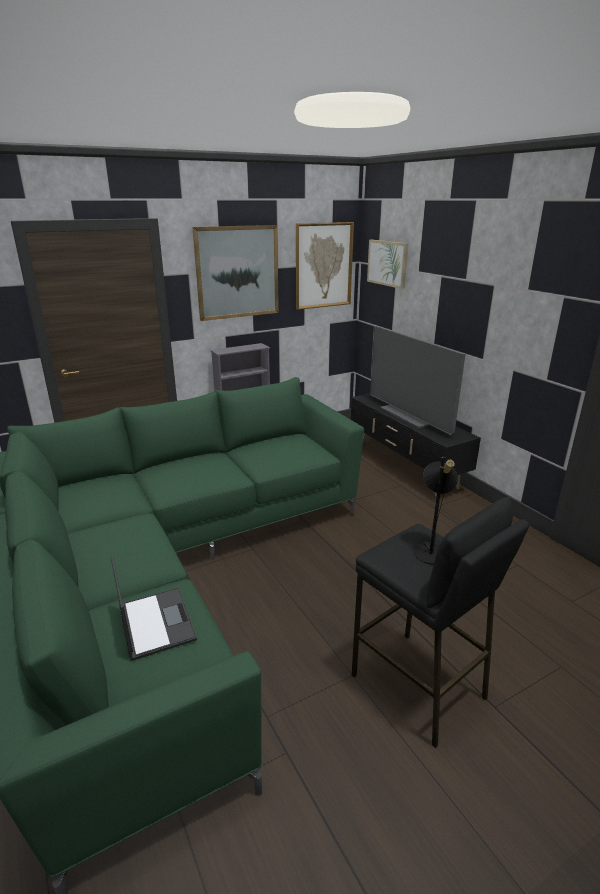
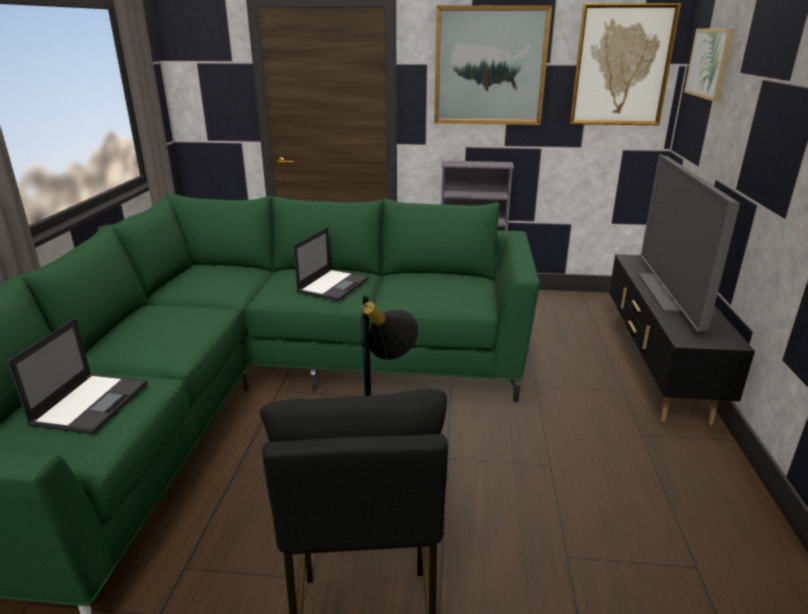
camera: 35 degrees right, 0 degrees up
none -> laptop [293,227,369,301]

